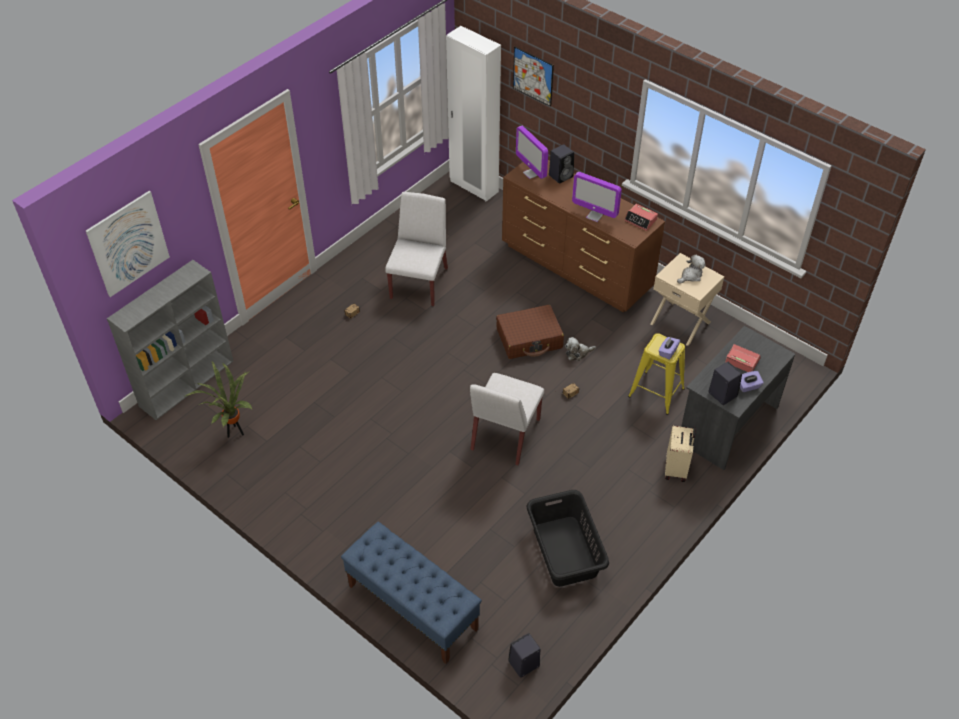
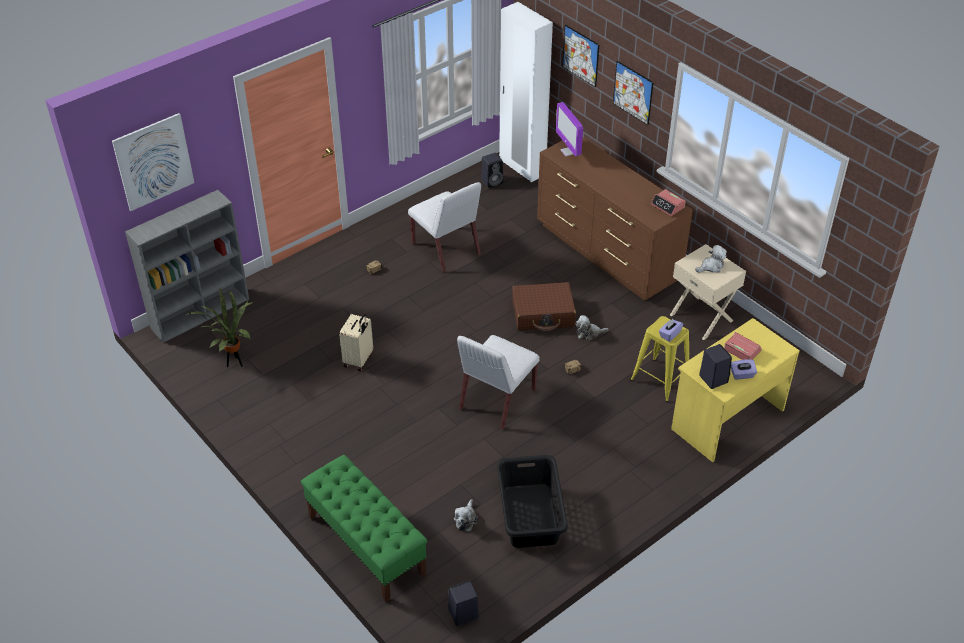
camera: 10 degrees right, 5 degrees down
blue bench [341,522,482,664] -> green bench [301,455,427,603]
white chair [385,192,448,306] -> white chair turned 120 degrees clockwise [408,182,481,272]
black speaker [549,144,574,184] -> black speaker moved to [481,153,503,188]
monitor [572,172,622,222] -> none
beige suitcase [665,426,696,482] -> beige suitcase moved to [339,314,373,371]
grey desk [681,326,795,470] -> yellow desk [671,318,800,462]
none -> plush toy [454,499,478,532]
none -> picture [613,61,654,125]

